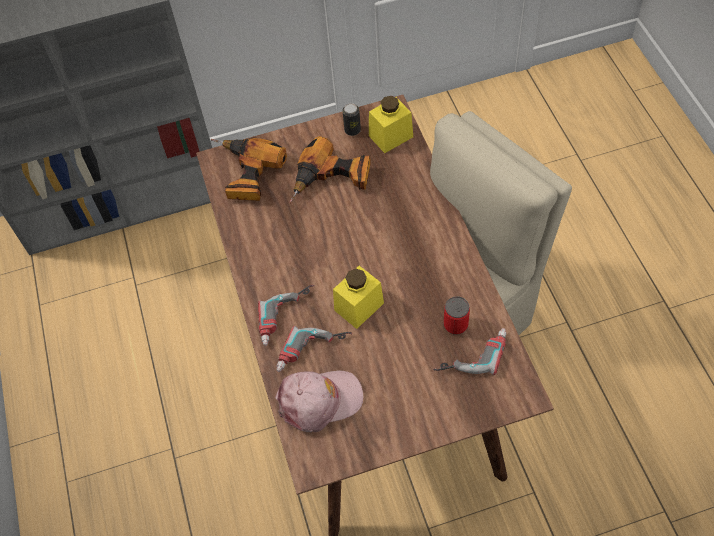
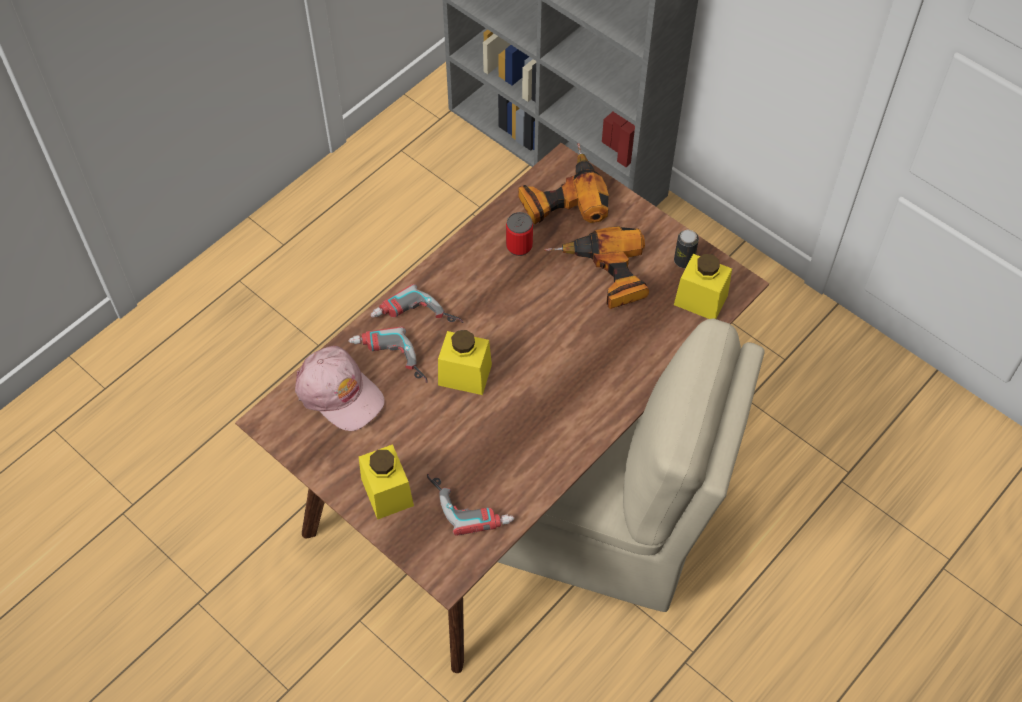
camera: 55 degrees right, 0 degrees up
can [444,296,470,335] -> can moved to [506,212,533,256]
none -> yellow jar [359,444,414,520]

